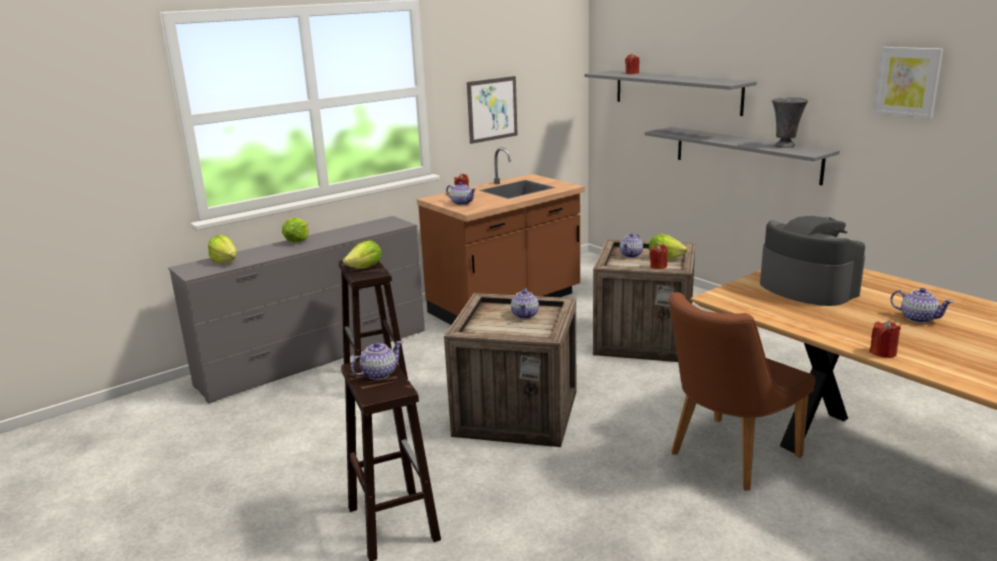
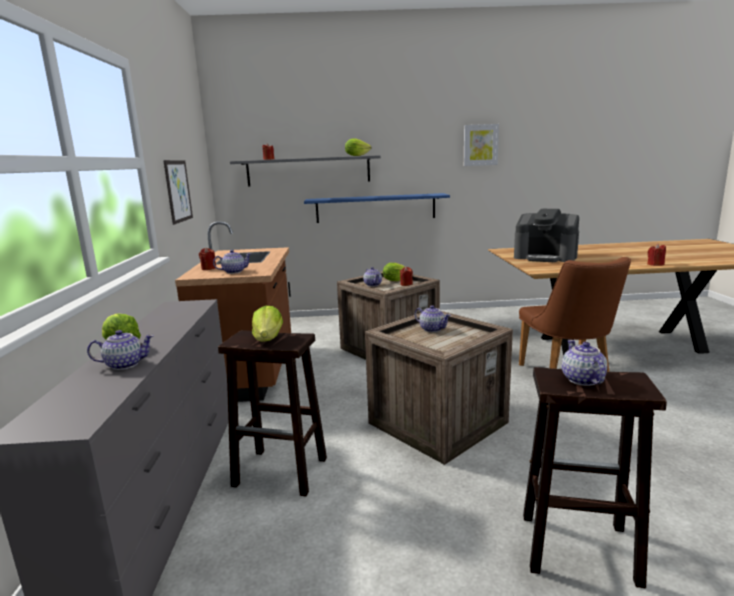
camera: 55 degrees left, 5 degrees down
lettuce [208,235,237,264] -> lettuce moved to [345,138,372,156]
grey shelf [645,127,840,185] -> blue shelf [304,193,450,223]
coffee machine [760,216,865,306] -> coffee machine turned 150 degrees counterclockwise [514,209,579,262]
grey vase [772,97,808,148] -> none
teapot [890,288,953,323] -> teapot moved to [87,330,154,370]

